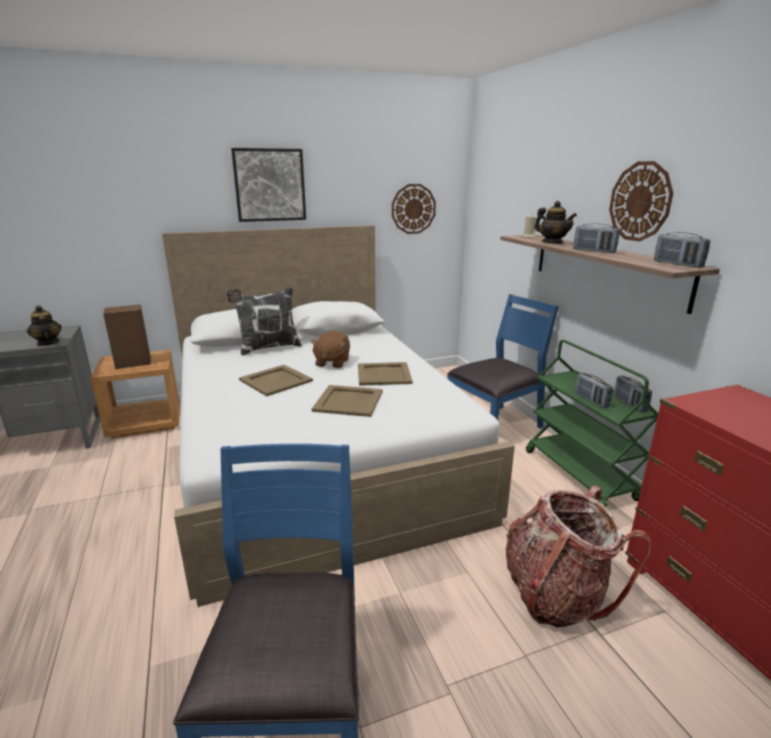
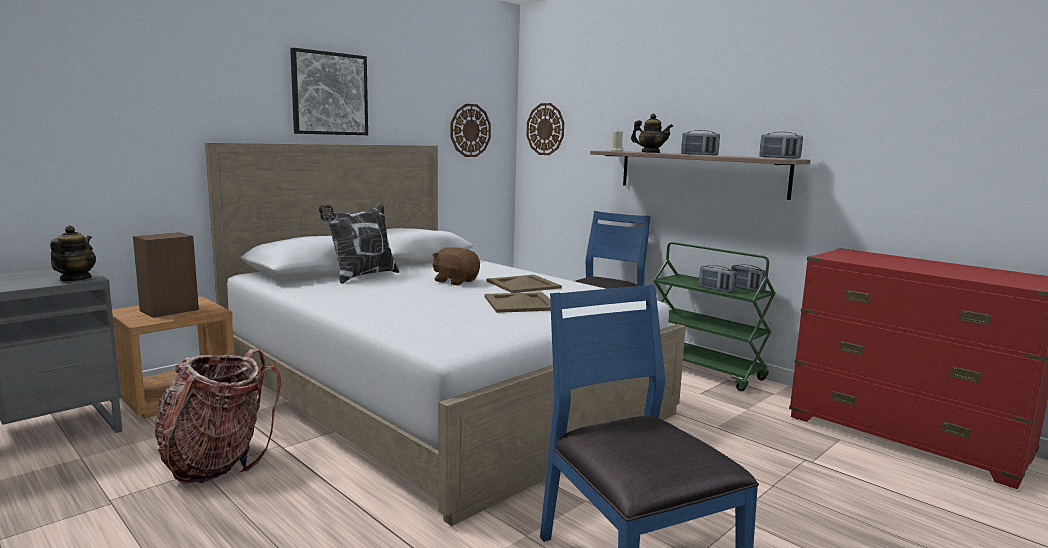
camera: 25 degrees left, 10 degrees down
teapot [27,305,62,346] -> teapot turned 60 degrees clockwise [50,225,96,282]
beige tray [239,365,313,396] -> none
brown plush toy [311,331,350,368] -> brown plush toy turned 135 degrees clockwise [433,247,480,285]
backpack [506,486,651,628] -> backpack moved to [155,349,281,484]
wall clock [609,161,673,242] -> wall clock moved to [526,103,564,155]

